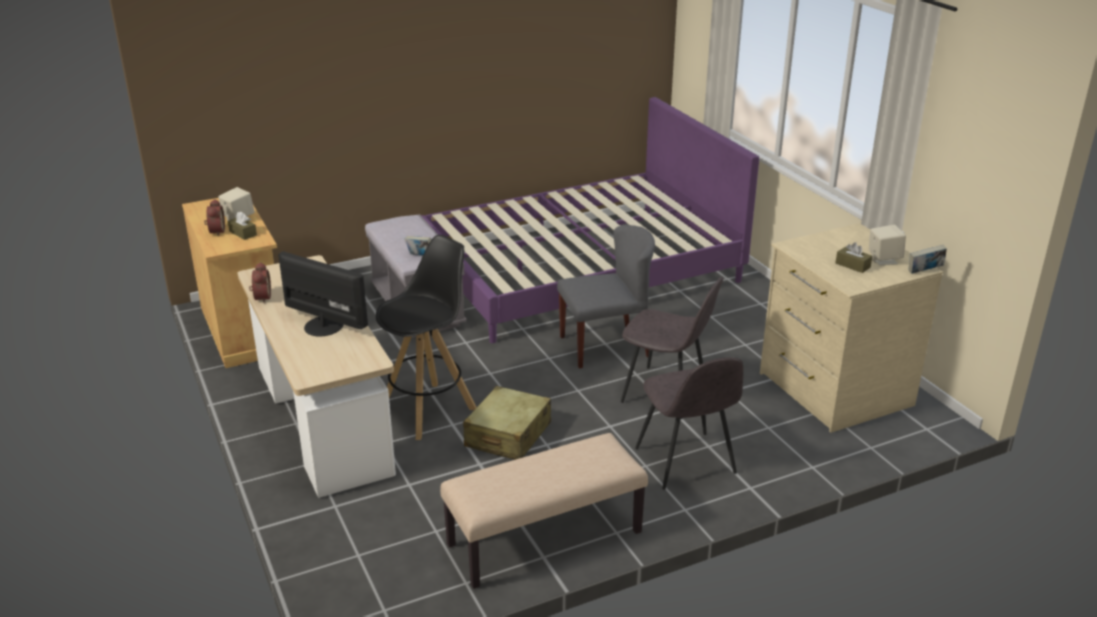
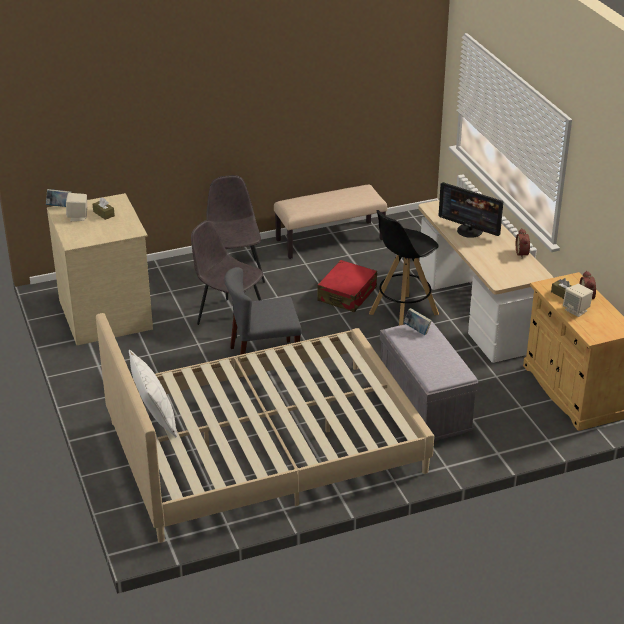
camera: 175 degrees left, 5 degrees up
purple bed [421,97,759,343] -> beige bed [96,313,434,543]
beige suitcase [463,386,551,460] -> red suitcase [317,260,377,312]
none -> white pillow [129,350,177,438]

